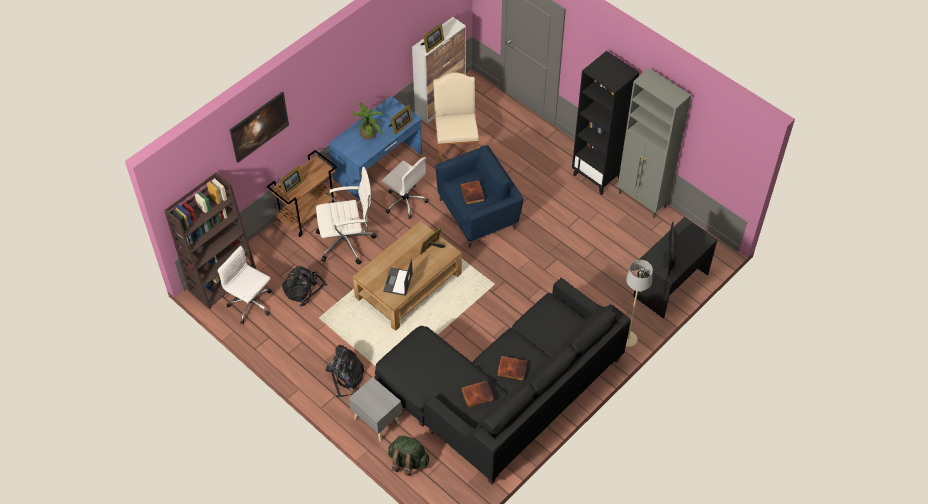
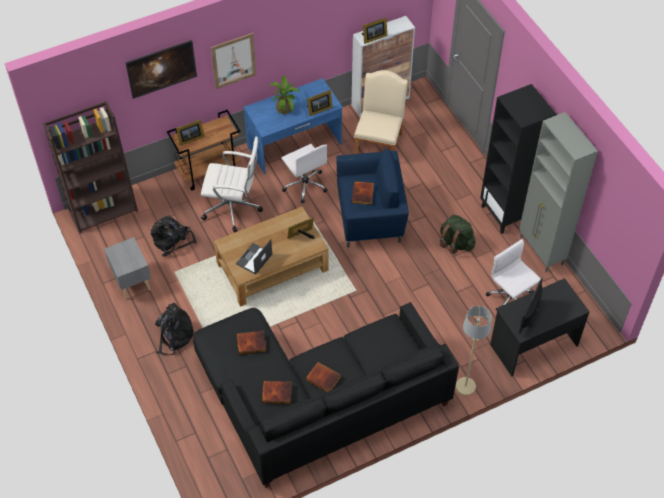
camera: 20 degrees right, 0 degrees up
white office chair [218,246,272,324] -> white office chair moved to [486,239,541,315]
grey nightstand [349,377,402,442] -> grey nightstand moved to [104,237,151,300]
green backpack [388,436,429,476] -> green backpack moved to [440,214,476,254]
none -> picture [211,33,256,89]
none -> book [237,331,266,355]

